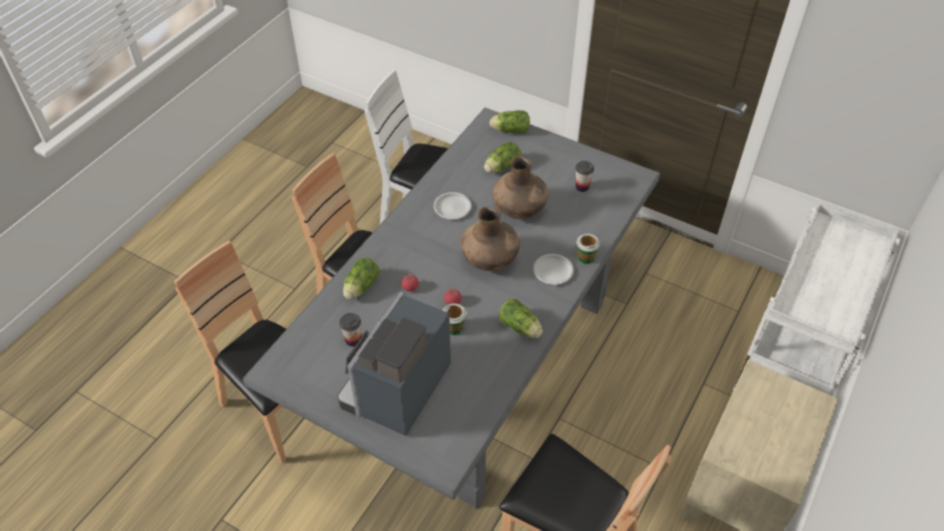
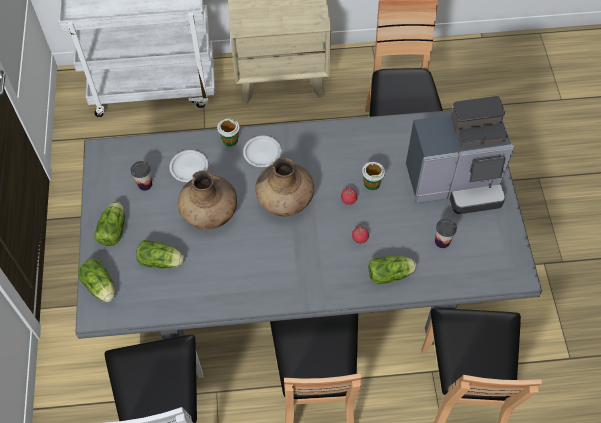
camera: 125 degrees left, 10 degrees up
white plate [434,192,472,219] -> white plate moved to [169,150,208,182]
lettuce [499,299,543,338] -> lettuce moved to [94,202,125,246]

